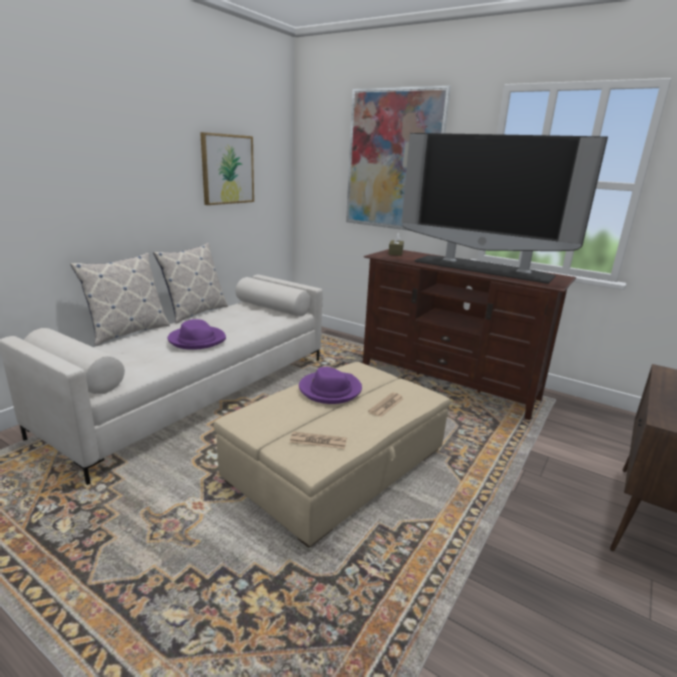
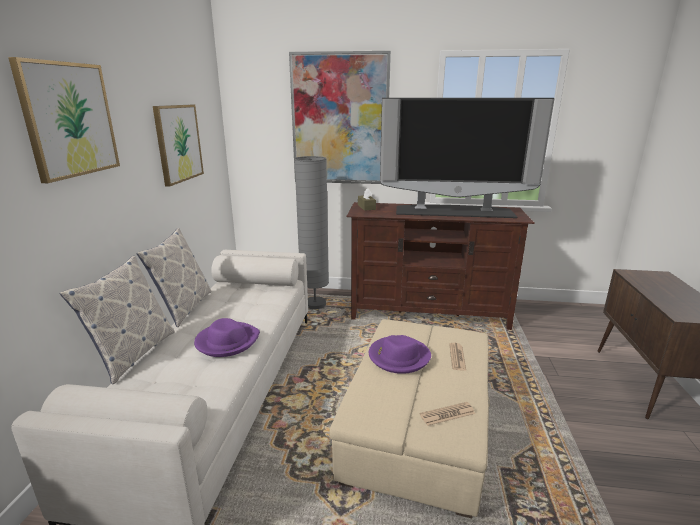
camera: 25 degrees left, 0 degrees up
none -> picture [8,57,120,183]
none -> grey floor lamp [294,156,329,309]

